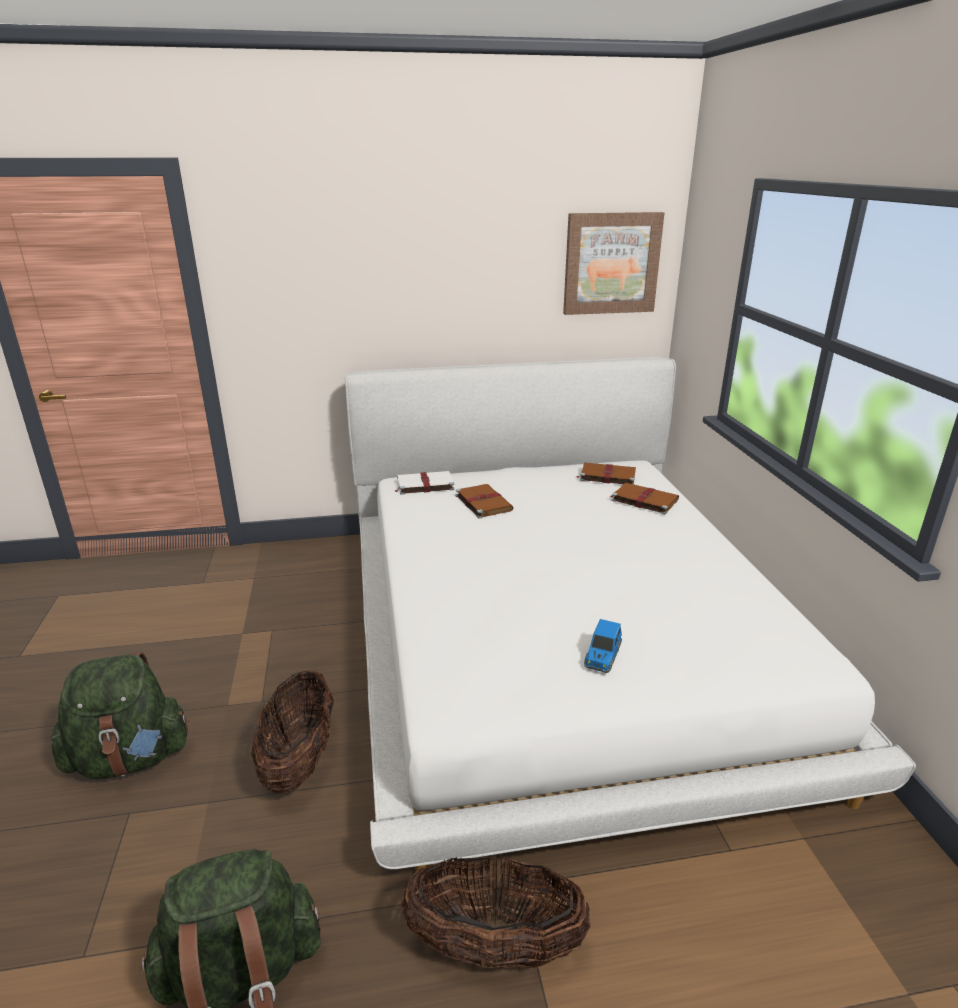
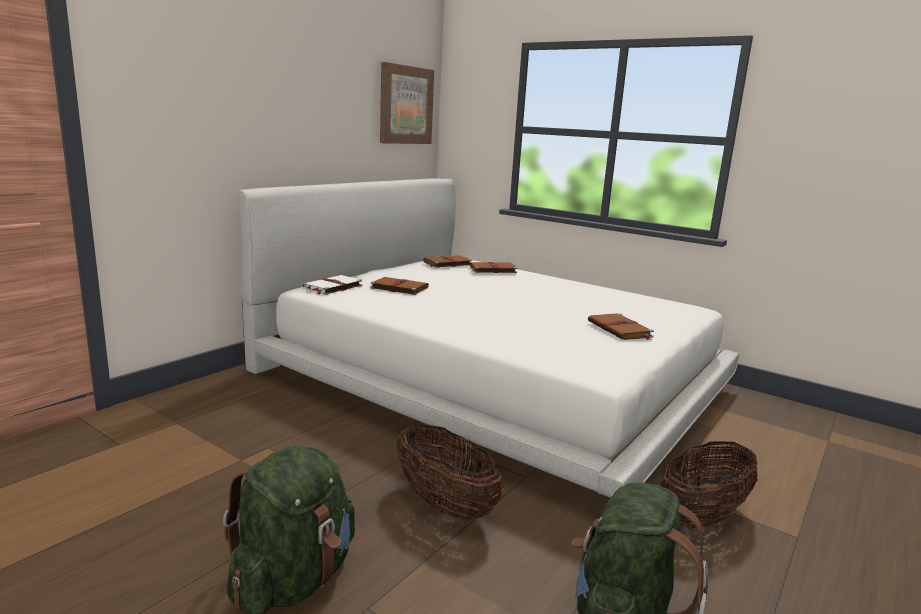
camera: 45 degrees left, 10 degrees down
toy car [584,619,622,673] -> brown book [588,313,654,340]

